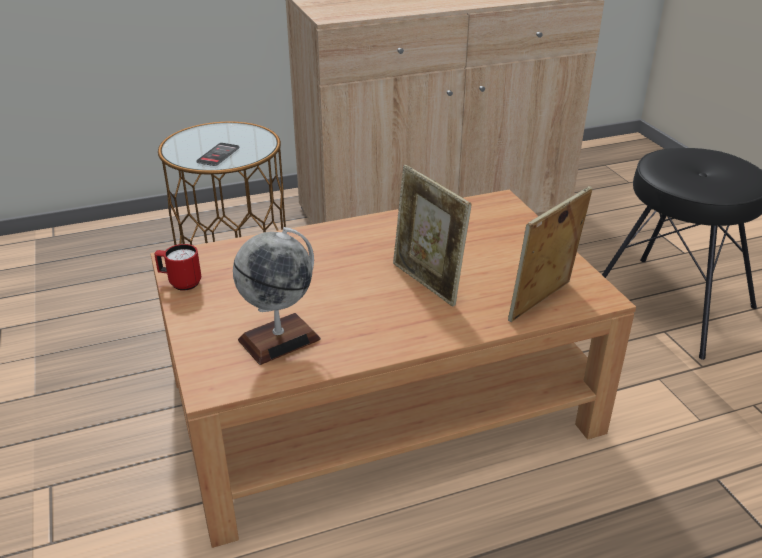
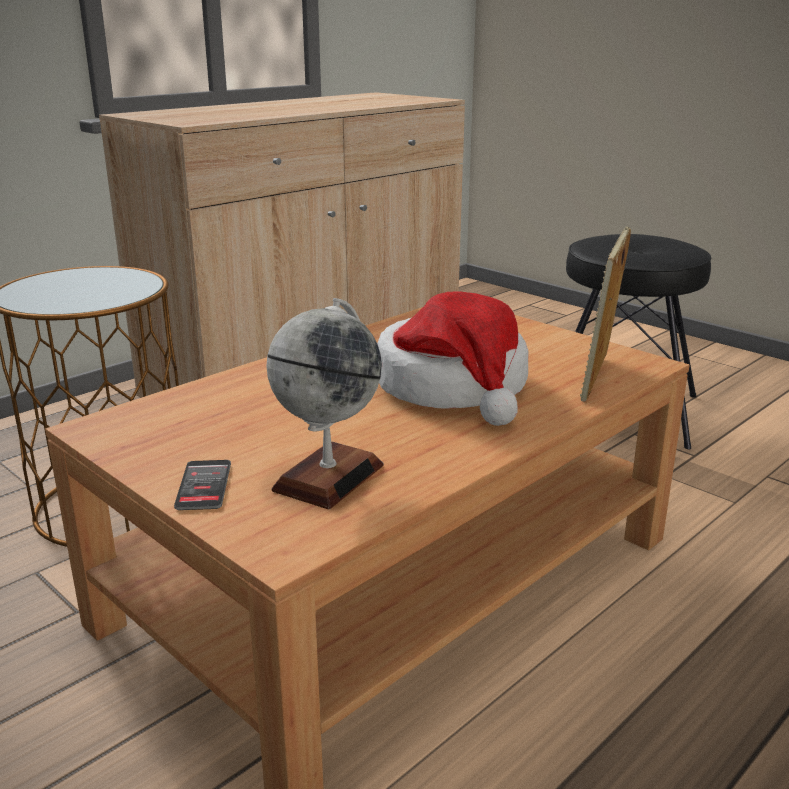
camera: 25 degrees left, 10 degrees down
red mug [154,244,201,291] -> none
phone [196,143,240,166] -> phone moved to [174,460,231,510]
picture frame [393,165,472,307] -> hat [377,291,528,426]

